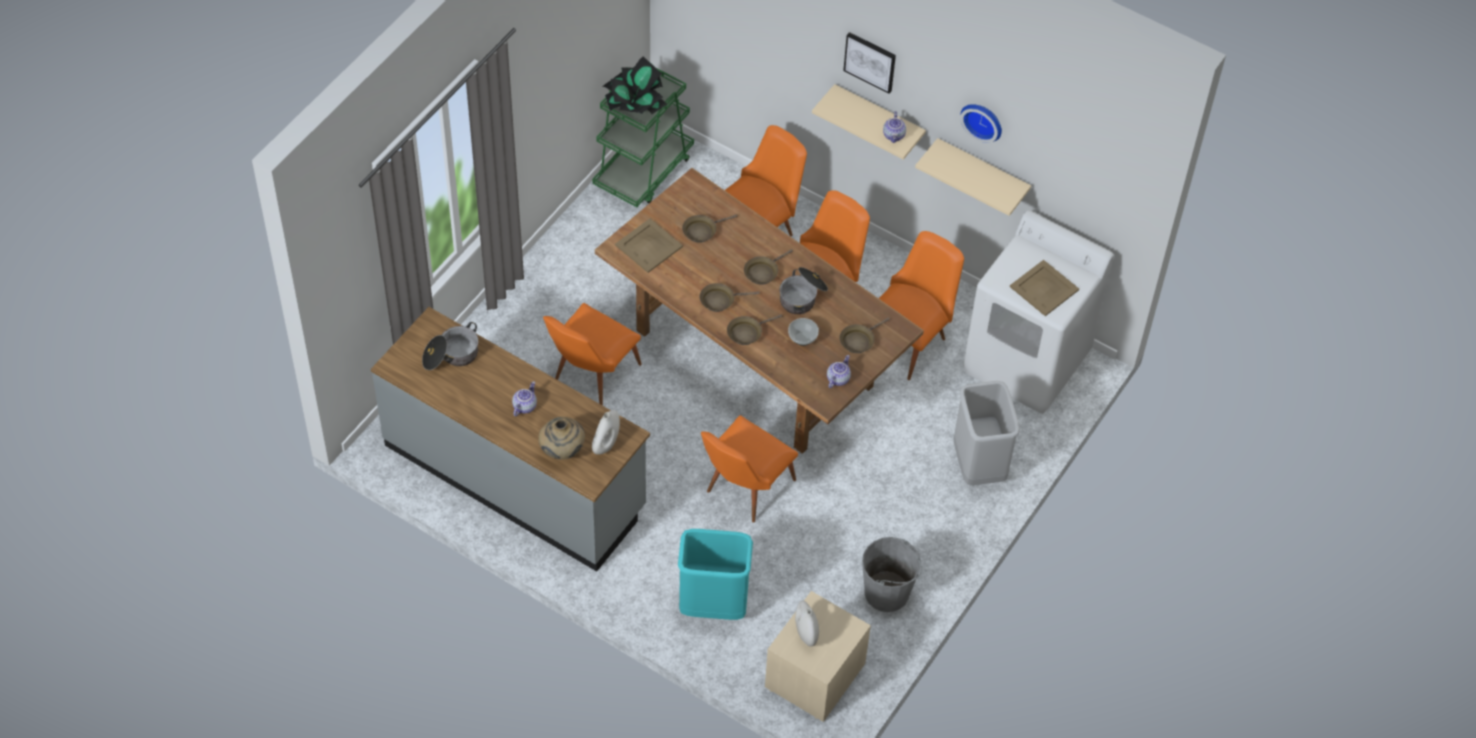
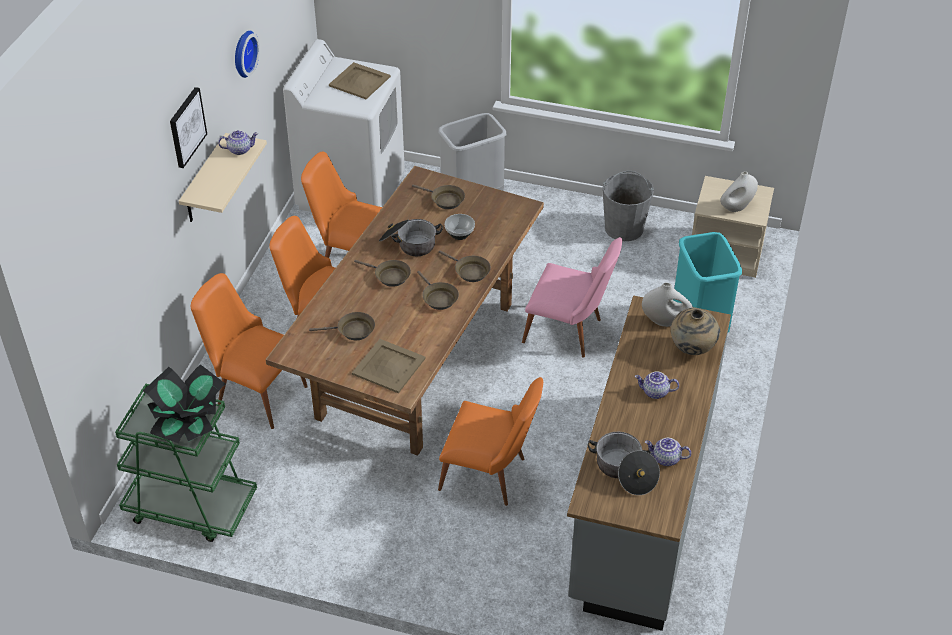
camera: 105 degrees left, 10 degrees down
brown frying pan [682,215,737,243] -> brown frying pan turned 45 degrees counterclockwise [309,312,375,340]
orange chair [701,415,798,523] -> pink chair [522,237,622,358]
teapot [827,355,851,388] -> teapot moved to [645,438,691,466]
beige shelf [915,138,1031,216] -> none

